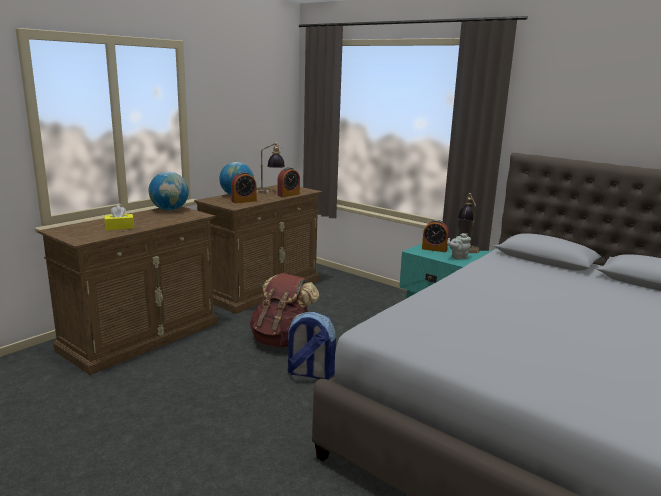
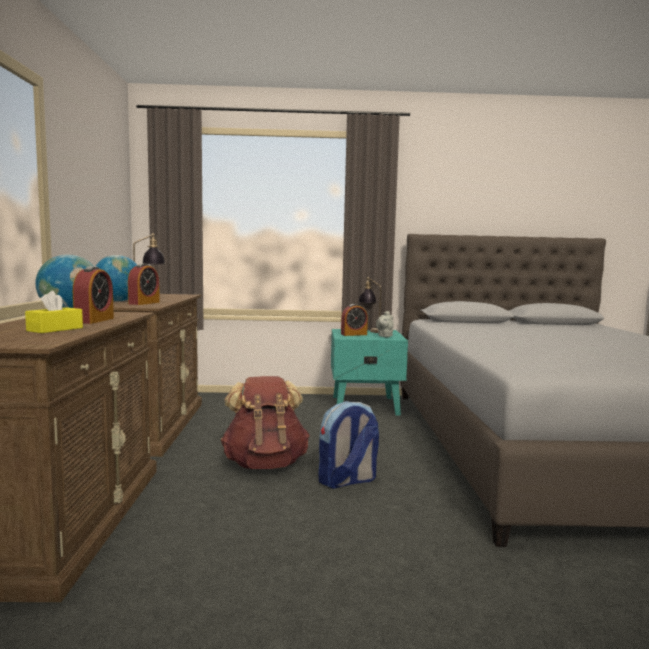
camera: 40 degrees left, 10 degrees down
alarm clock [277,167,300,197] -> alarm clock moved to [73,266,114,324]

